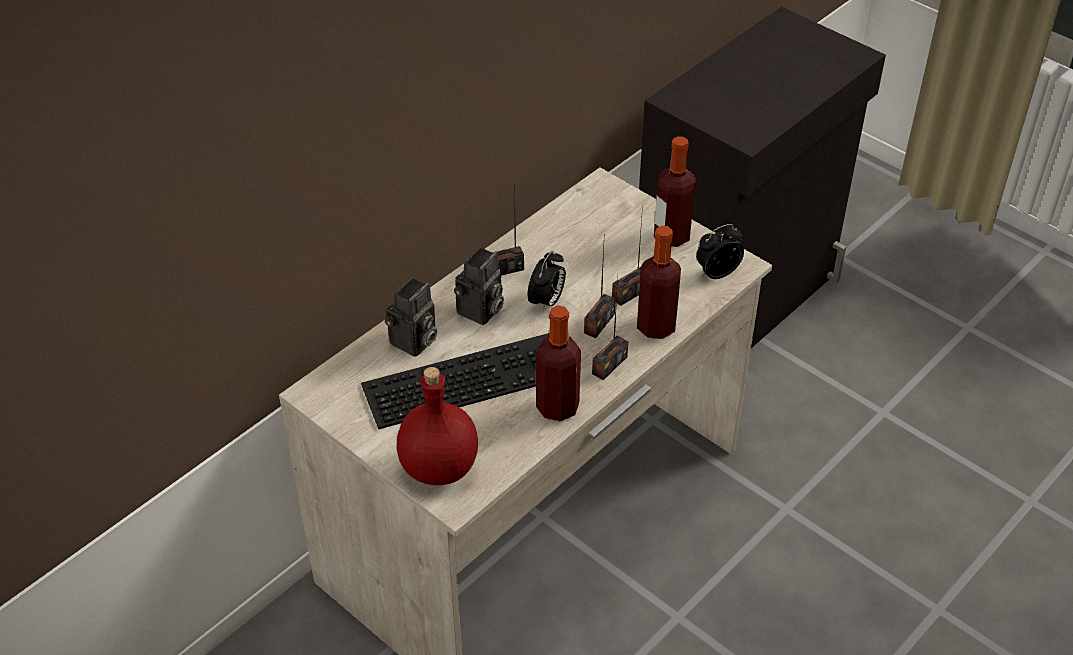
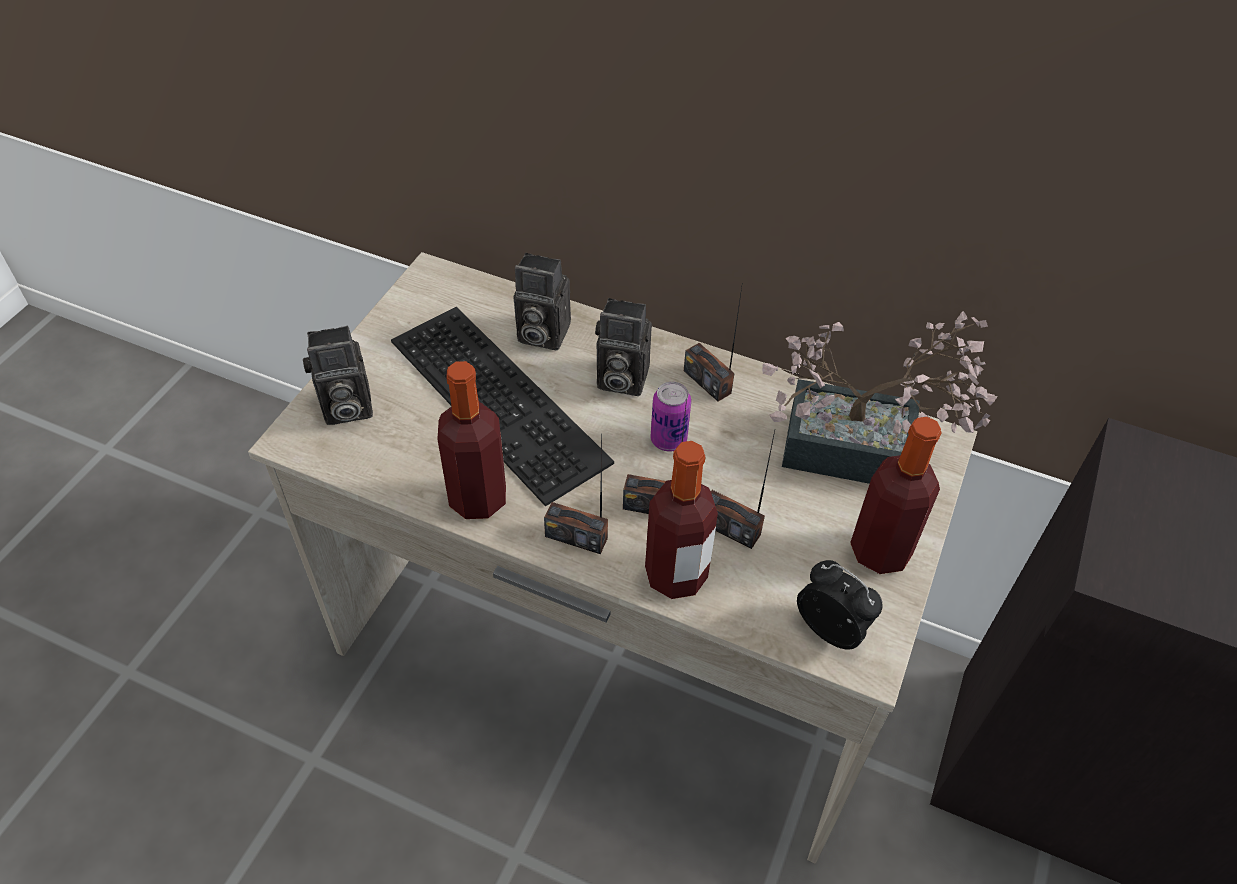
camera: 70 degrees right, 5 degrees up
red bottle [397,367,478,485] -> camera [303,326,373,425]
alarm clock [528,250,566,313] -> can [651,382,691,451]
none -> potted plant [762,311,998,484]

